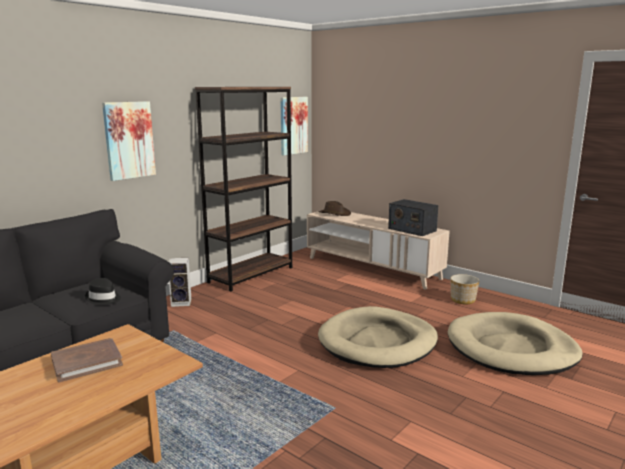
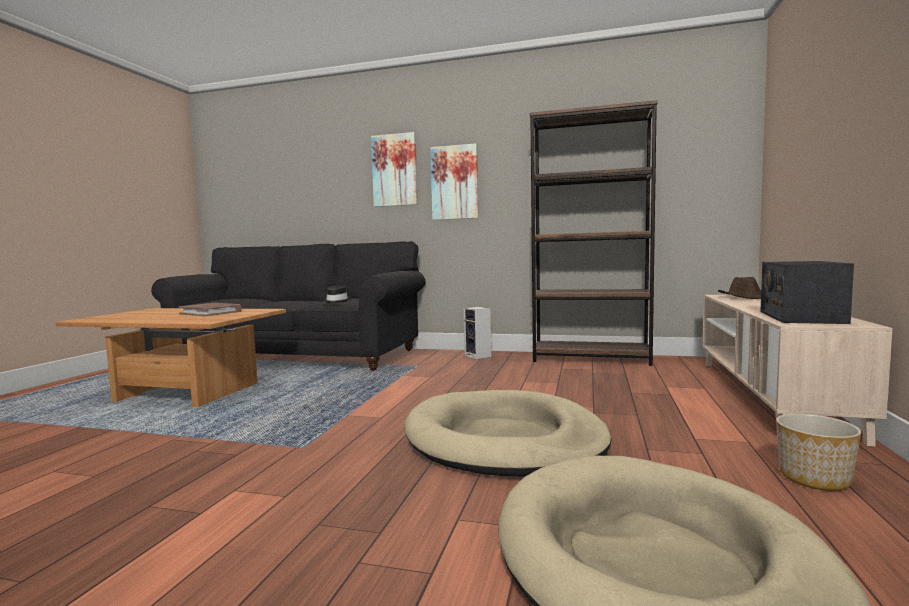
camera: 65 degrees right, 10 degrees down
picture [280,97,308,156] -> picture moved to [371,132,418,207]

